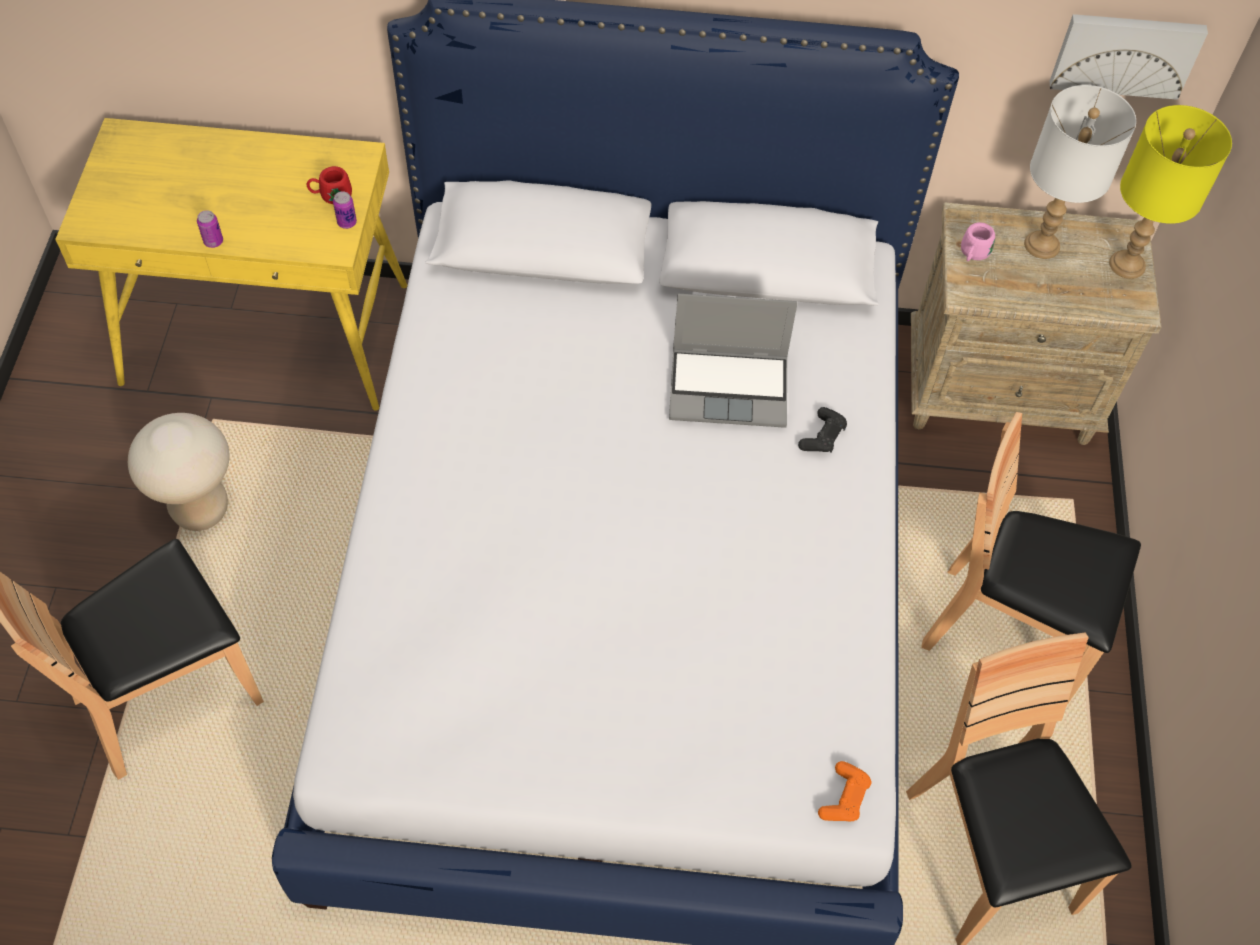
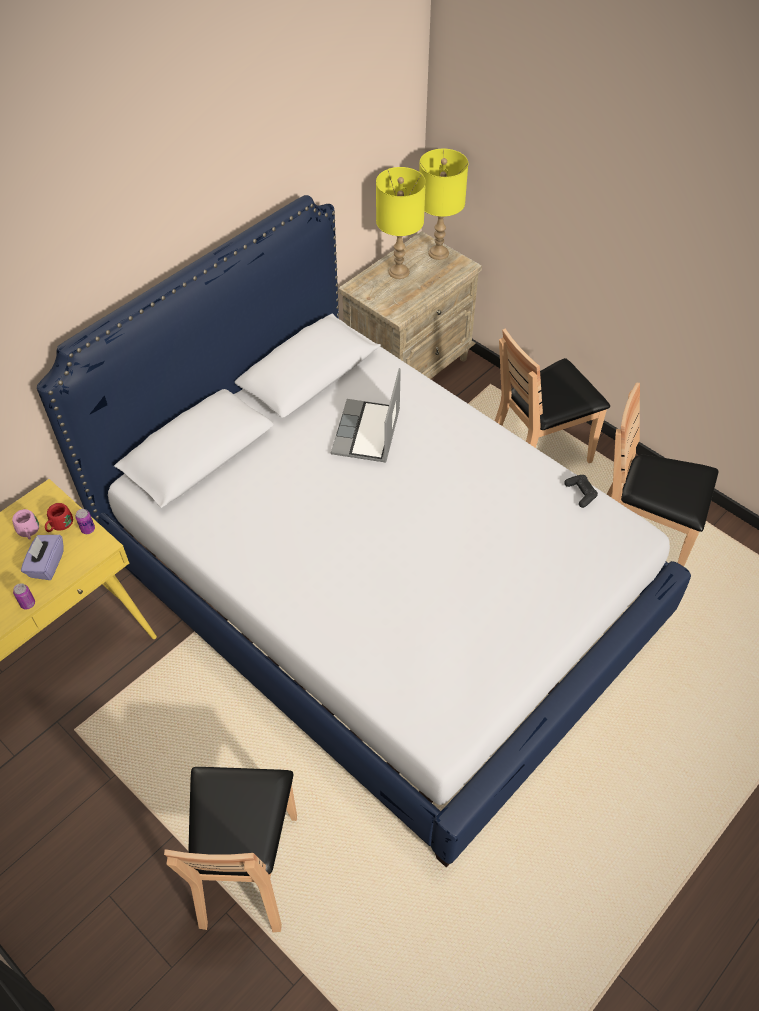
camera: 50 degrees left, 5 degrees down
beige stool [128,413,230,531] -> none
laptop [669,294,798,428] -> laptop turned 150 degrees clockwise [331,368,401,463]
black game controller [798,407,847,453] -> black game controller moved to [564,475,598,508]
orange game controller [818,761,871,822] -> none
pink mug [961,222,995,261] -> pink mug moved to [12,509,39,540]
white table lamp [1024,85,1136,259] -> yellow table lamp [376,167,426,279]
picture [1050,14,1208,100] -> none
none -> purple tissue box [21,535,64,580]

